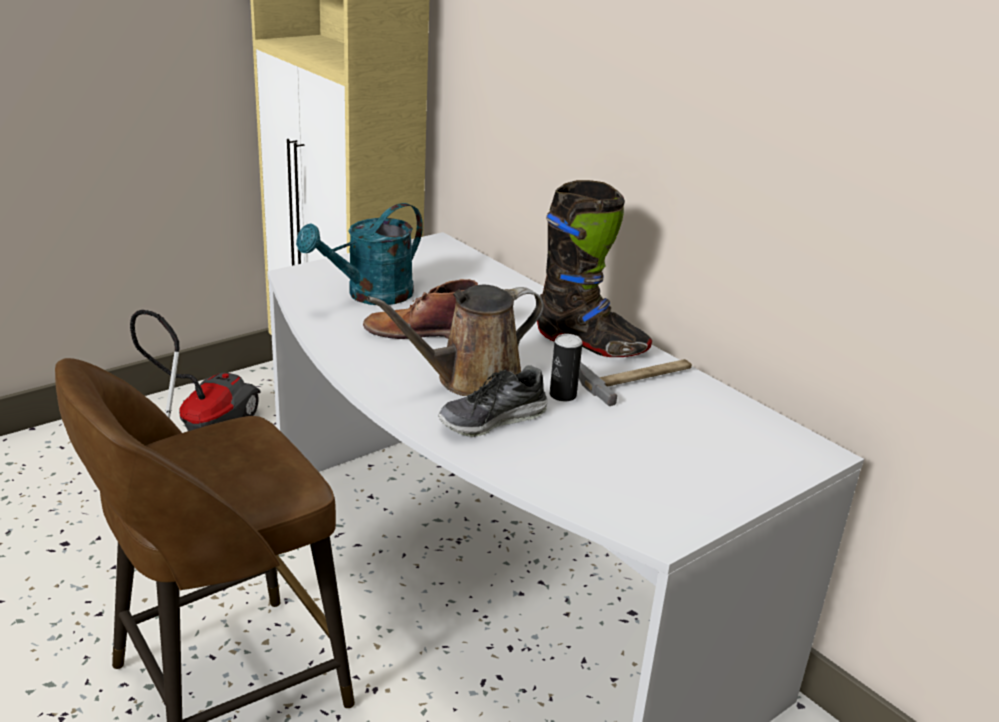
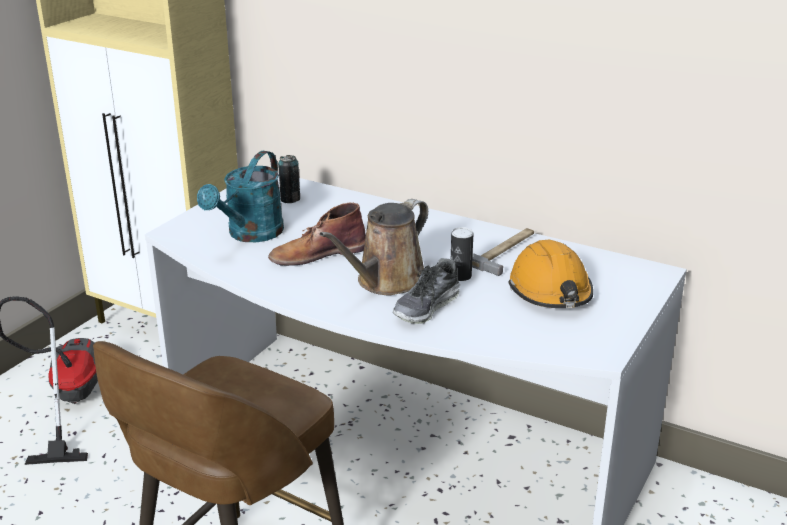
camera: 20 degrees left, 0 degrees up
black boot [537,180,652,357] -> none
none -> can [278,155,300,203]
none -> orange hard hat [508,240,593,308]

